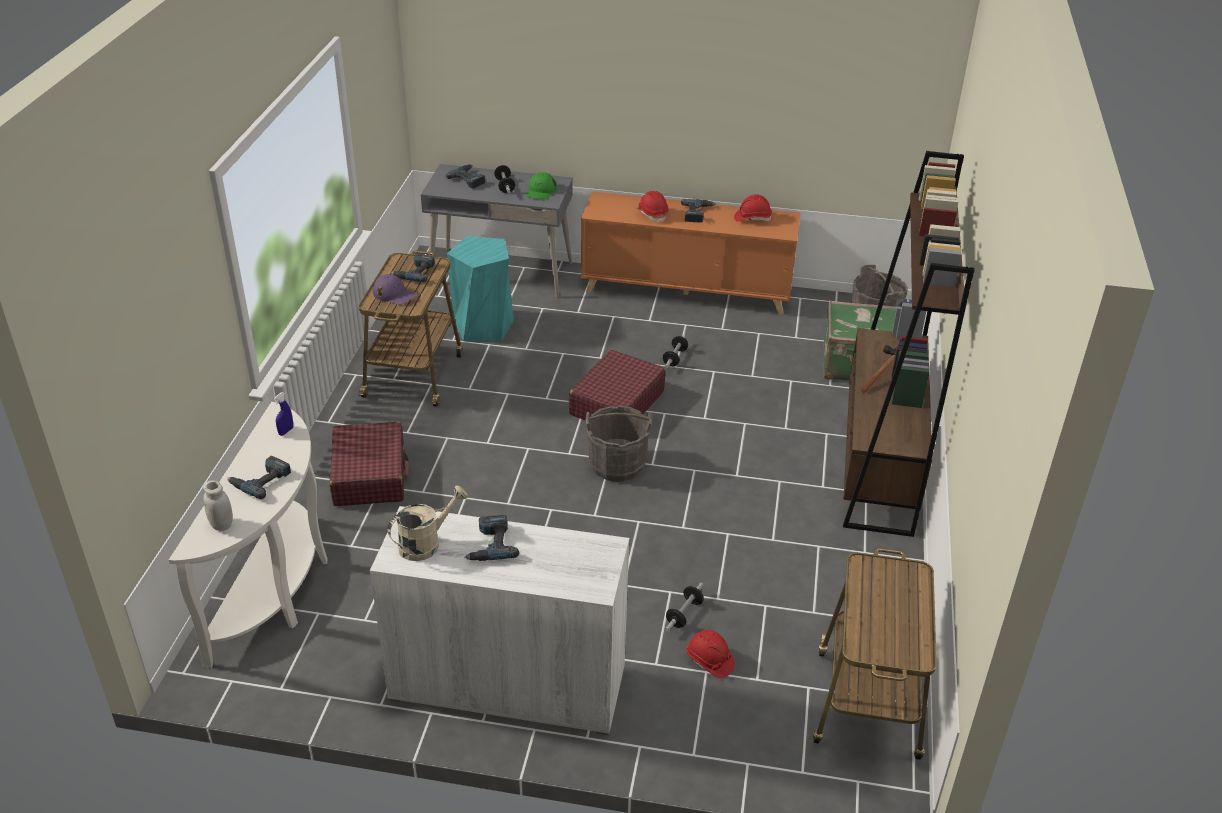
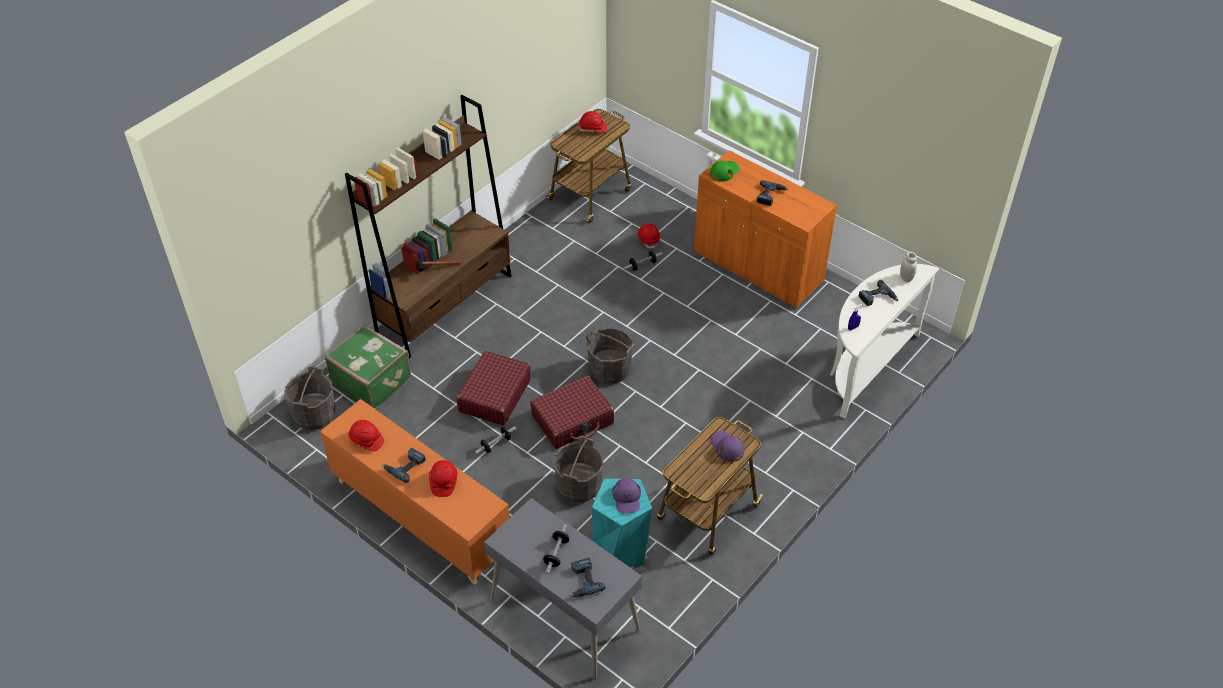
camera: 150 degrees left, 10 degrees up
red suitcase [330,421,409,506] -> red suitcase moved to [457,351,531,425]
white cabinet [370,506,629,735] -> orange cabinet [694,150,837,308]
beige watering can [388,486,468,561] -> none
power drill [391,254,435,282] -> none
green cap [526,172,557,199] -> green cap moved to [710,161,739,182]
none -> grey bucket [553,436,604,502]
none -> red hard hat [579,111,607,133]
none -> purple cap [612,478,641,513]

